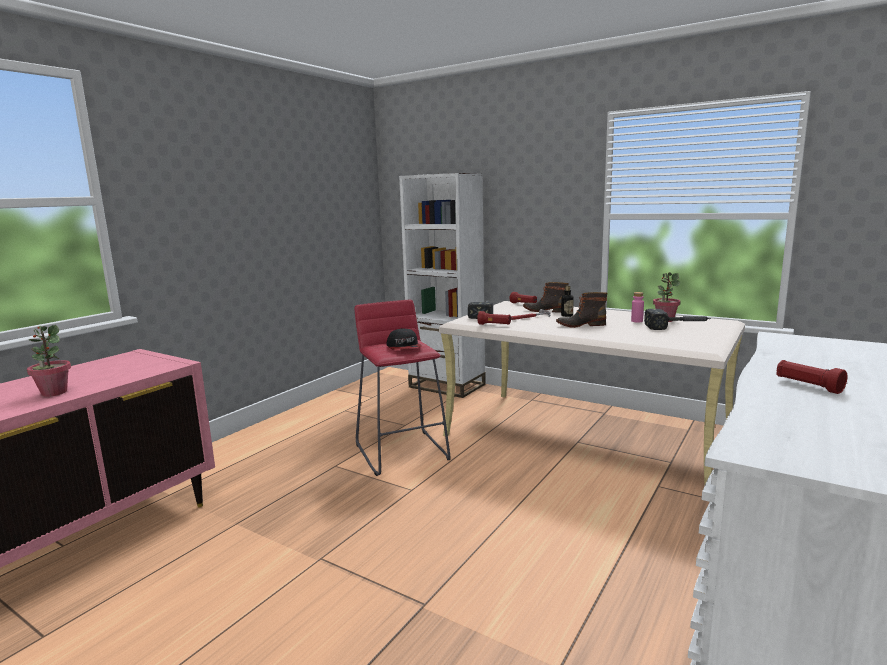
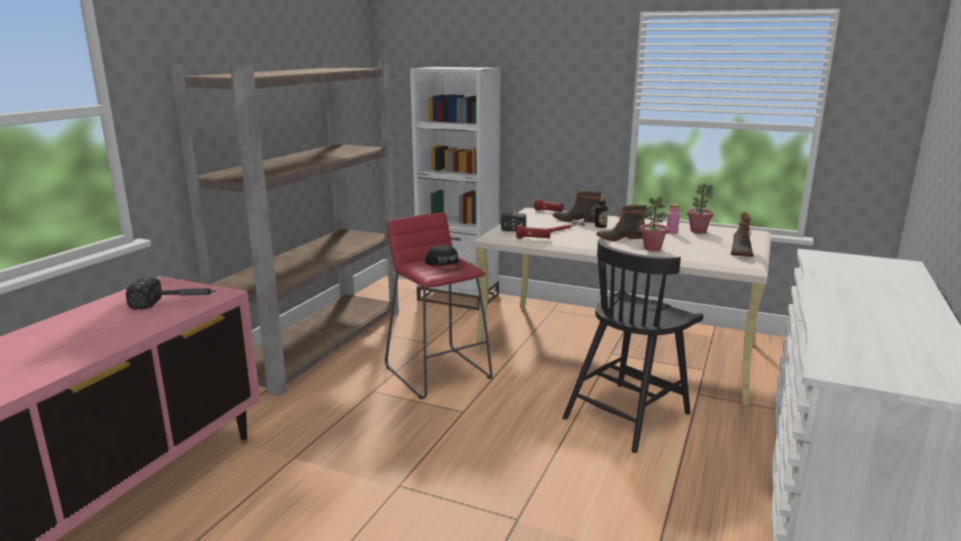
camera: 10 degrees left, 5 degrees up
potted plant [27,325,71,397] -> potted plant moved to [640,196,669,251]
hammer [644,309,711,330] -> hammer moved to [126,278,216,309]
red flashlight [776,360,847,394] -> none
none -> brown bookcase [171,59,399,396]
none -> black chair [563,238,704,453]
none -> boot [731,212,754,257]

